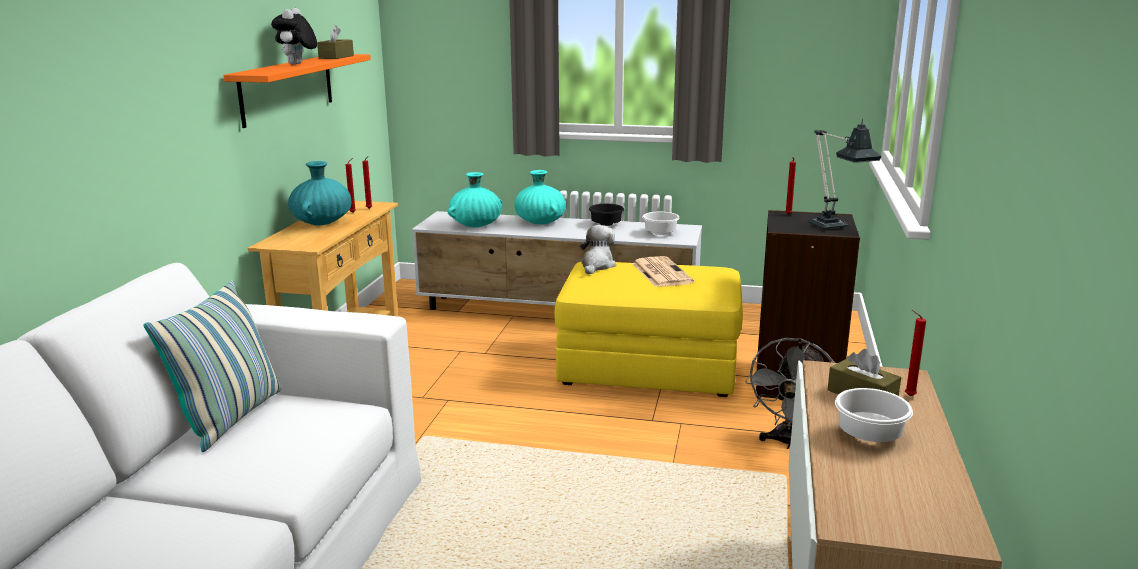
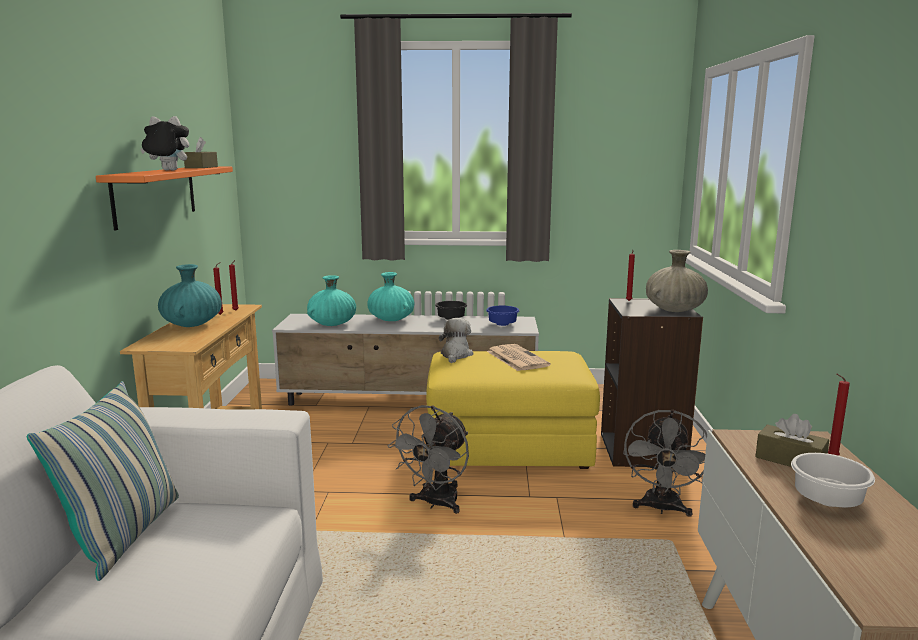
camera: 10 degrees left, 5 degrees down
plush toy [271,8,317,65] -> plush toy turned 90 degrees clockwise [140,116,189,171]
white bowl [642,212,680,235] -> blue bowl [486,306,519,326]
table lamp [807,119,881,229] -> beige vase [646,250,708,312]
none -> grey fan [388,405,469,514]

